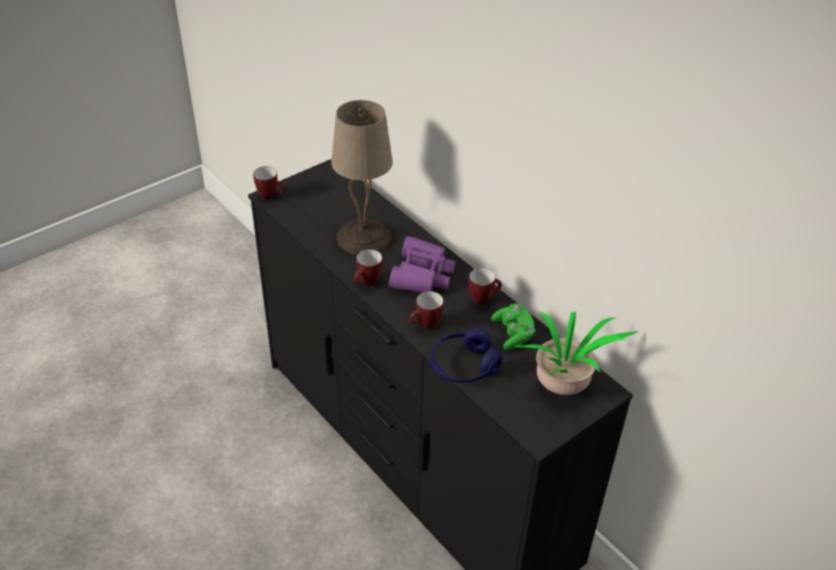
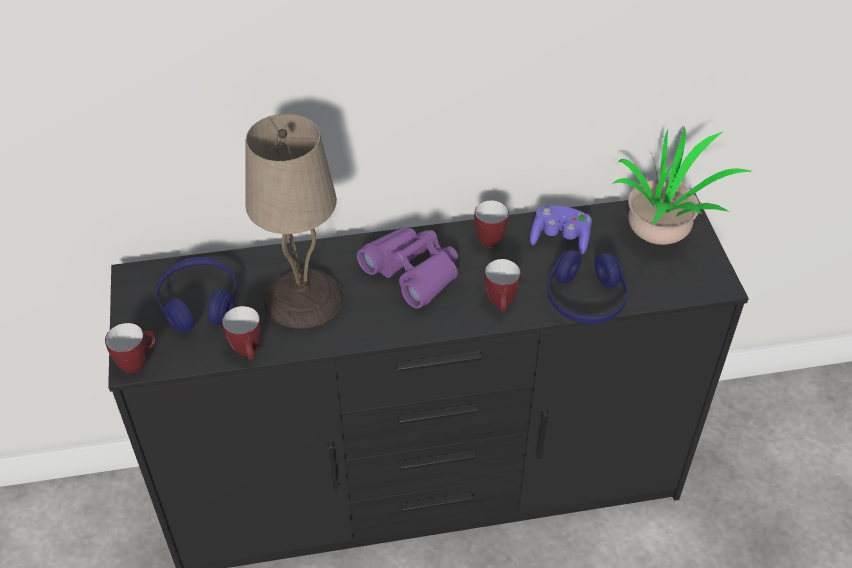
camera: 60 degrees left, 5 degrees up
mug [354,249,382,286] -> mug moved to [222,306,261,360]
green game controller [491,304,535,350] -> purple game controller [530,206,592,255]
none -> blue headphones [156,257,237,332]

